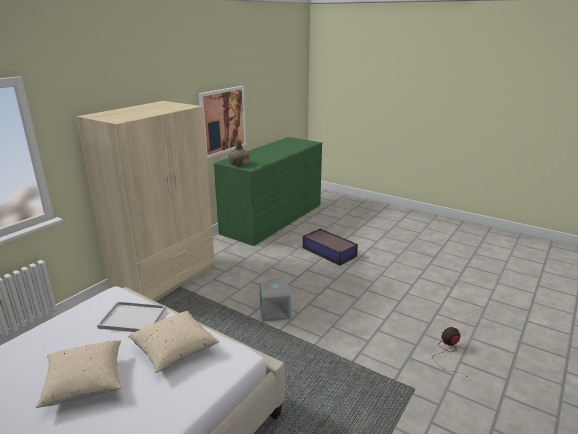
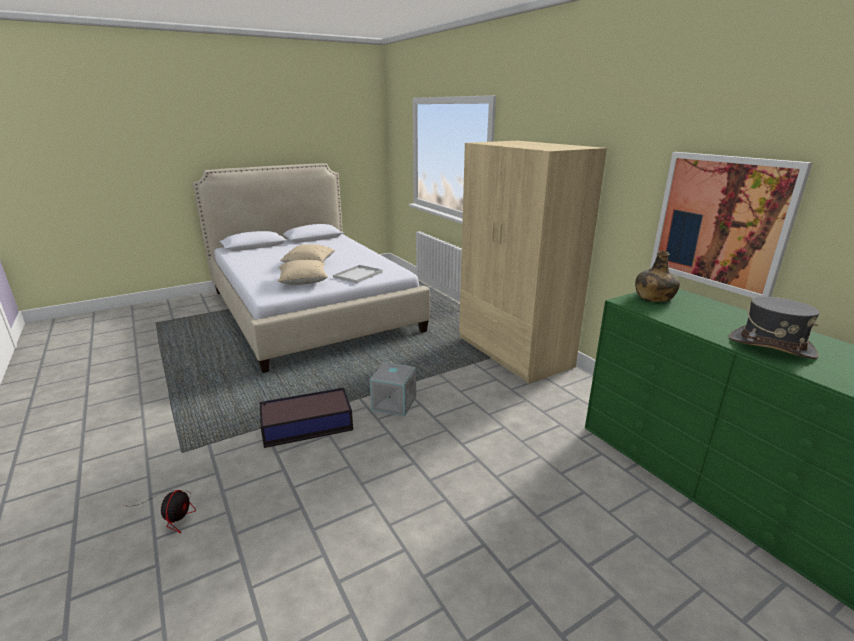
camera: 115 degrees right, 0 degrees up
storage box [303,229,358,266] -> storage box moved to [260,388,353,448]
none -> grey hat [729,297,820,359]

